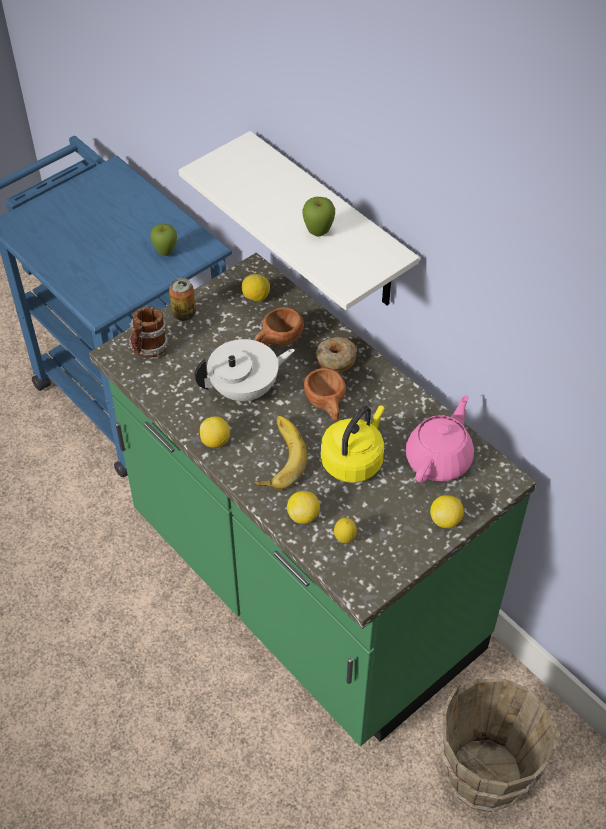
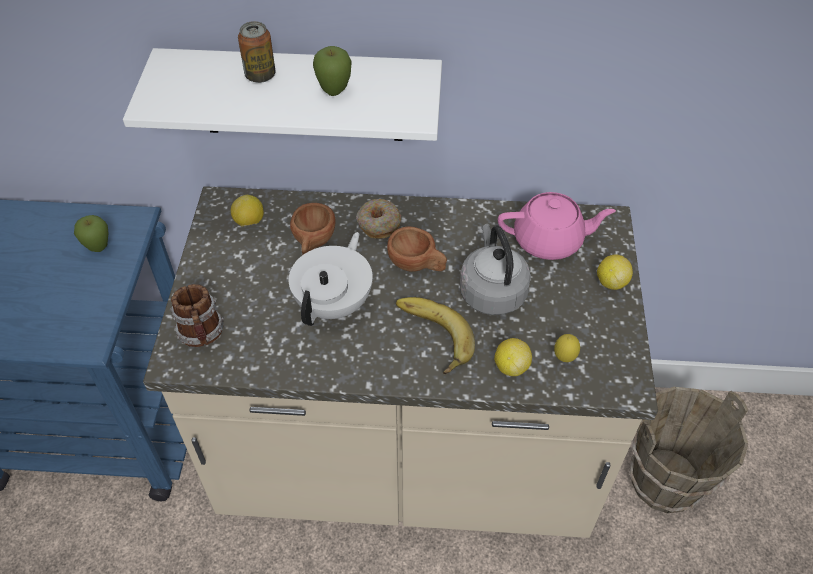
camera: 45 degrees left, 0 degrees up
green counter [89,253,536,746] -> beige counter [143,186,658,538]
can [169,278,196,321] -> can moved to [238,21,276,83]
lemon [200,416,230,448] -> none
yellow kettle [321,405,385,483] -> grey kettle [460,224,531,315]
pink teapot [405,395,474,483] -> pink teapot turned 105 degrees clockwise [498,192,616,260]

